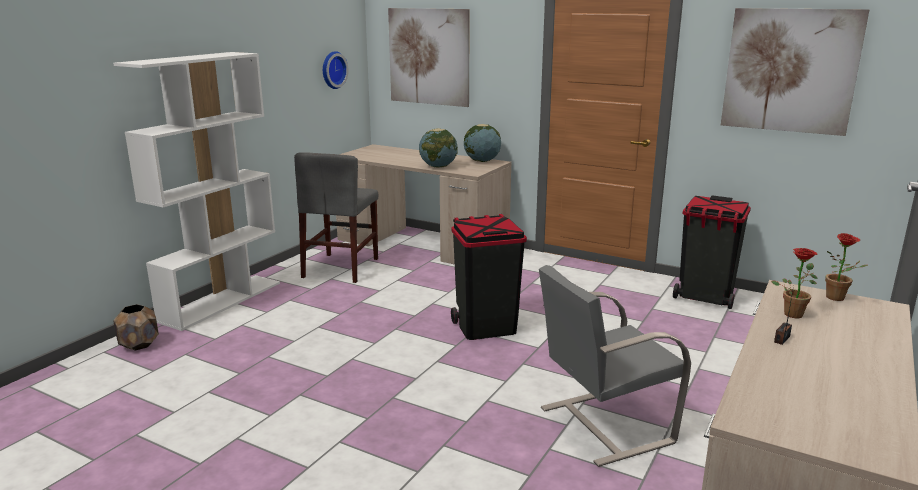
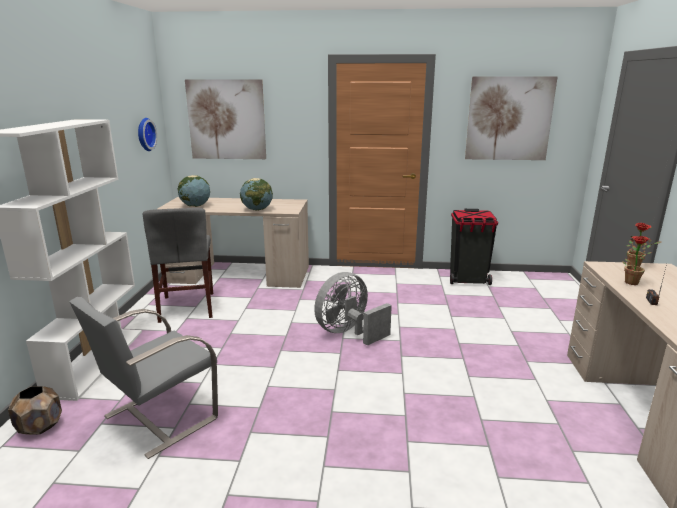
camera: 25 degrees left, 0 degrees up
black trash can [451,214,527,340] -> grey fan [314,272,392,346]
globe [464,124,501,162] -> globe moved to [178,175,210,207]
grey chair [539,265,691,467] -> grey chair moved to [69,297,218,459]

